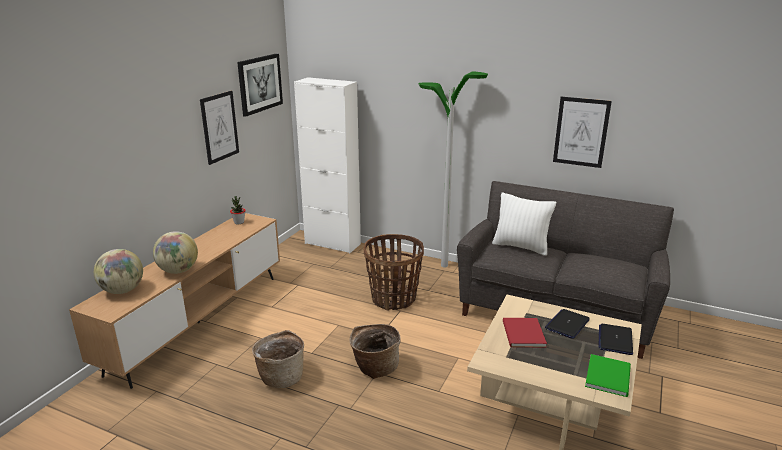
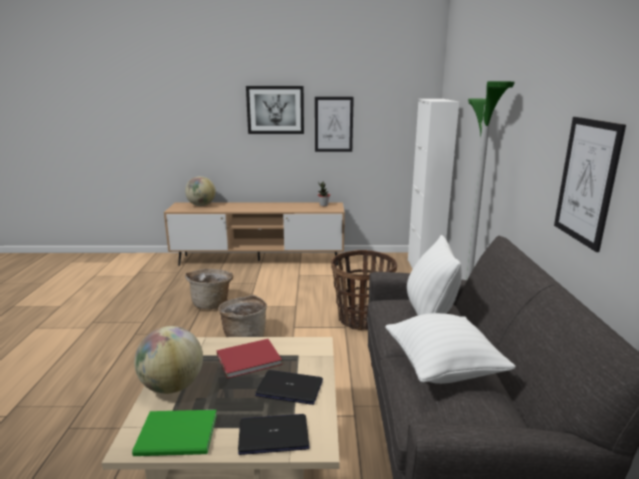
camera: 65 degrees right, 5 degrees down
globe [153,231,198,274] -> globe moved to [134,326,203,394]
picture [237,53,283,117] -> picture moved to [246,86,304,134]
none -> white pillow [385,313,516,384]

